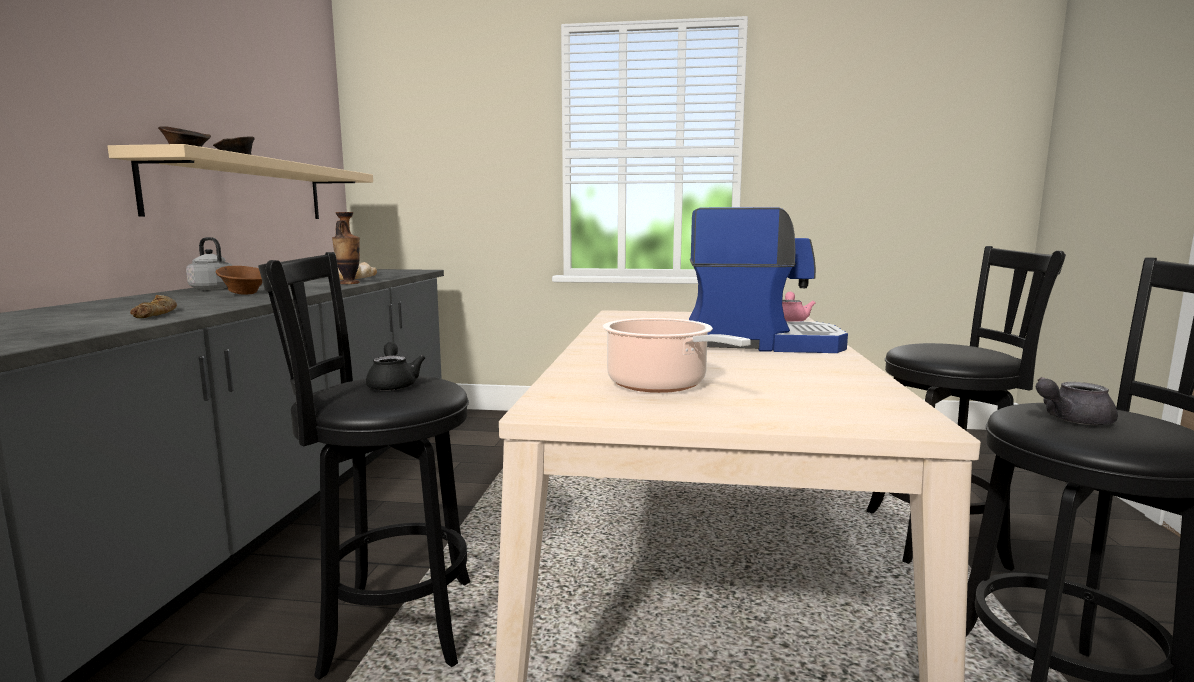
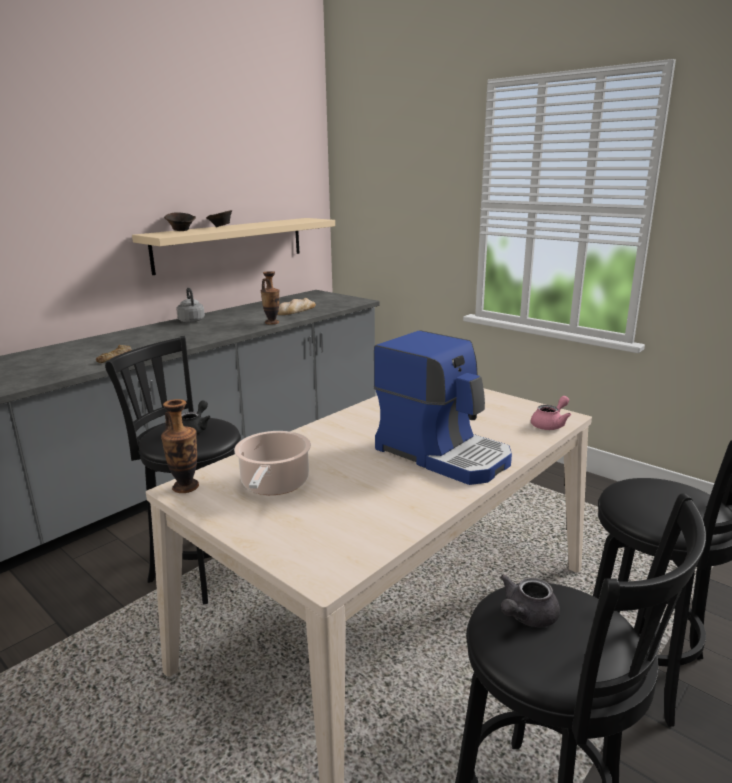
camera: 35 degrees right, 10 degrees up
brown bowl [216,266,263,295] -> none
grey teapot [1036,377,1118,425] -> grey teapot turned 60 degrees counterclockwise [500,574,560,627]
none -> vase [161,399,199,493]

